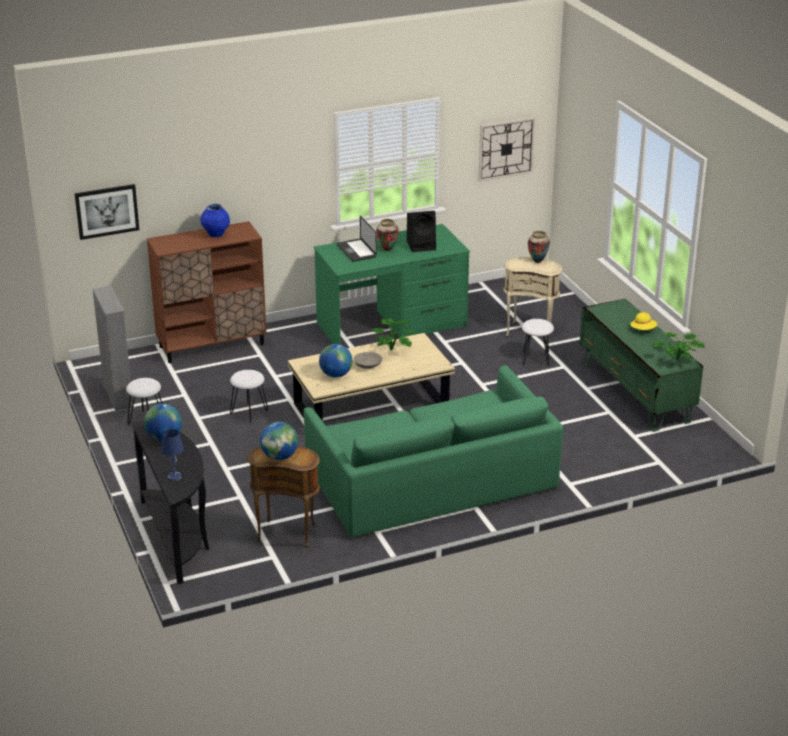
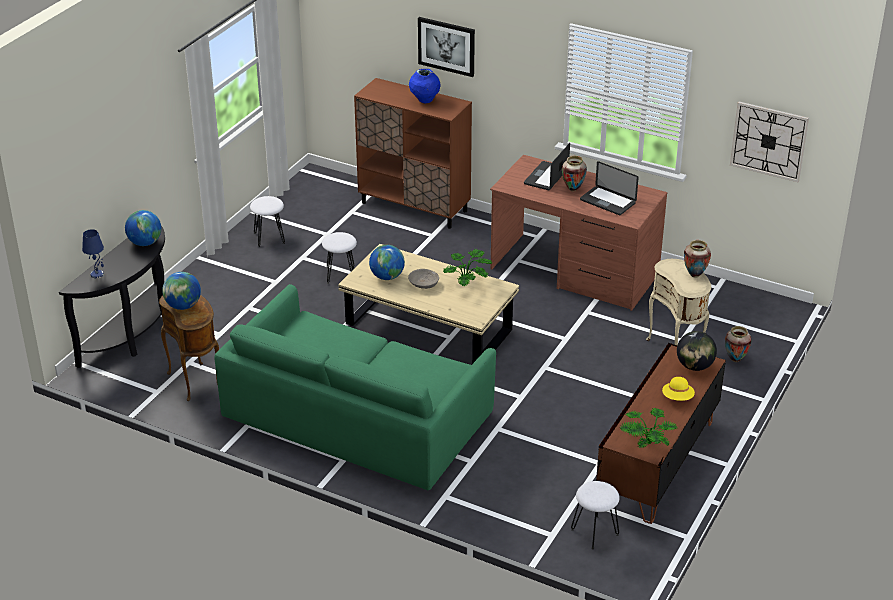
camera: 50 degrees right, 5 degrees up
picture [74,184,139,240] -> picture moved to [418,17,475,77]
grey bookcase [92,286,135,413] -> none
green desk [314,224,470,345] -> brown desk [490,155,667,311]
black speaker [407,211,436,252] -> laptop [580,161,639,215]
white stool [522,319,554,366] -> white stool moved to [571,481,620,549]
green tv stand [579,298,703,432] -> brown tv stand [596,343,726,524]
none -> globe [677,331,717,371]
none -> vase [725,326,752,362]

